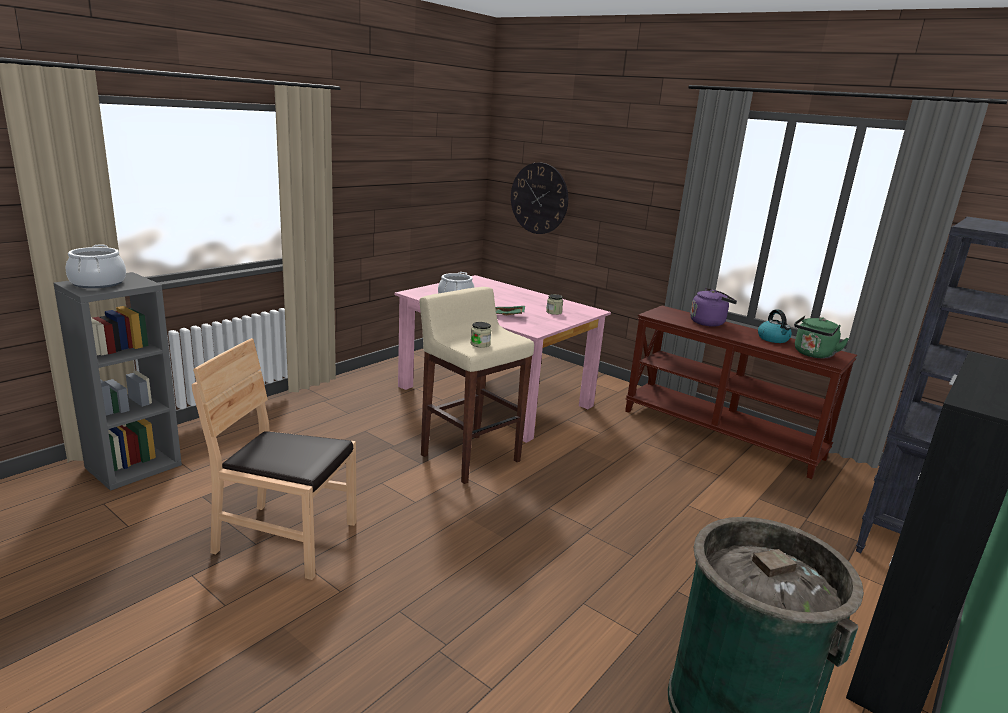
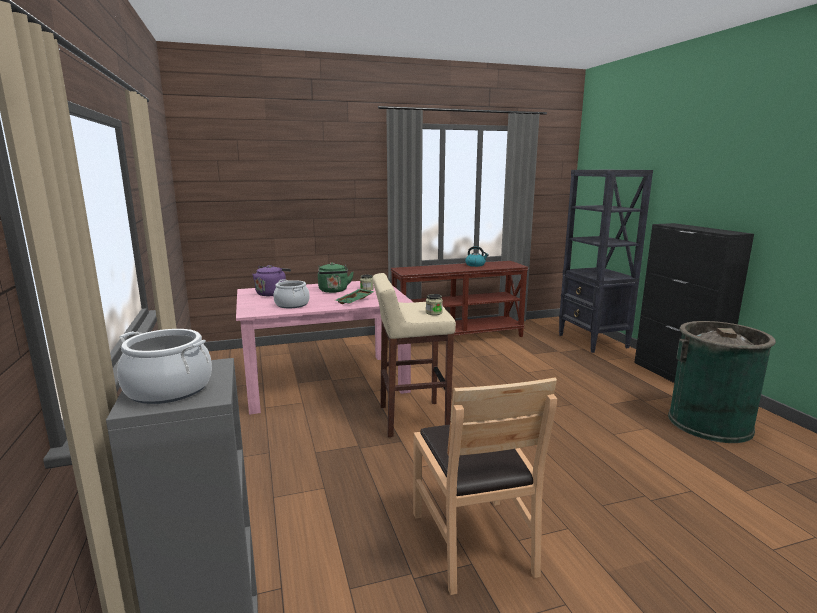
camera: 55 degrees left, 5 degrees down
brown chair [192,338,357,580] -> brown chair turned 60 degrees counterclockwise [413,377,557,595]
wall clock [511,163,568,234] -> none
purple kettle [690,288,737,327] -> purple kettle moved to [253,265,291,296]
green kettle [794,316,849,359] -> green kettle moved to [318,262,354,293]

